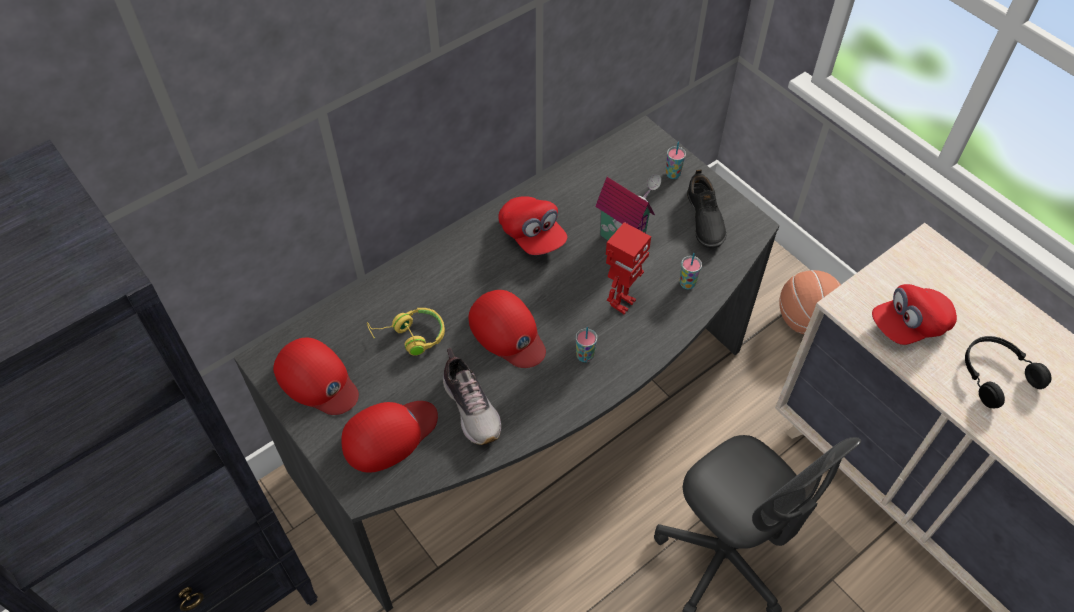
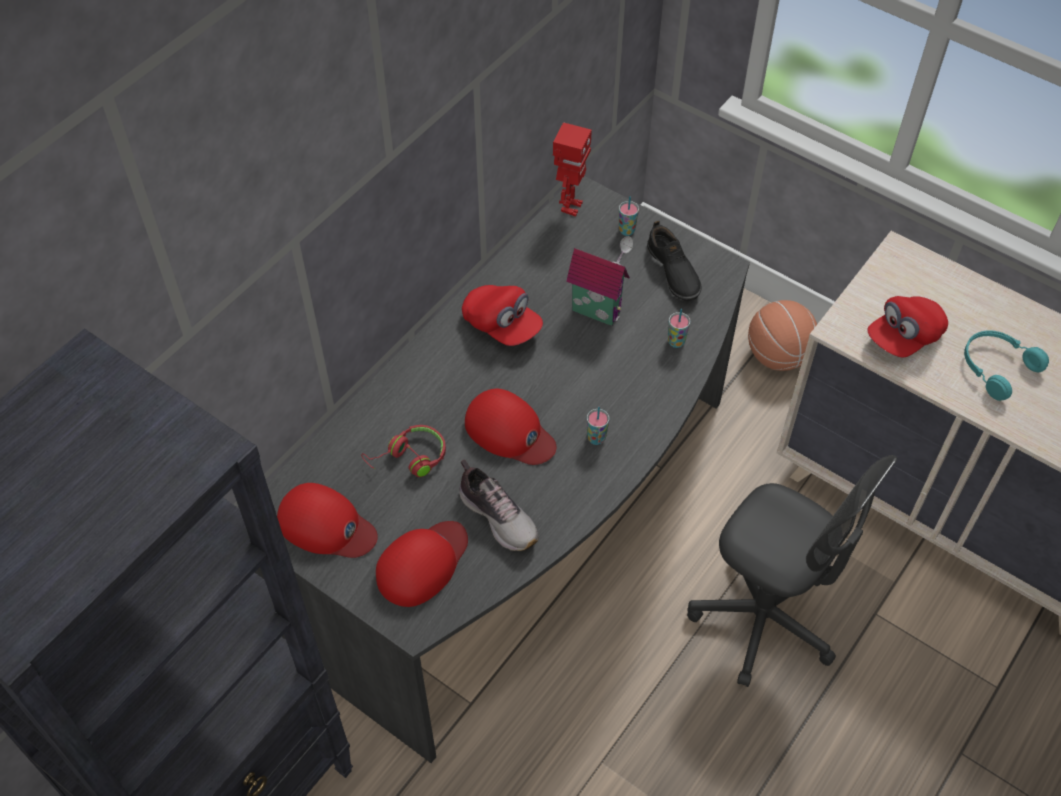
camera: 15 degrees left, 0 degrees up
yellow headphones [367,308,445,356] -> red headphones [361,425,446,477]
toy robot [606,222,651,315] -> toy robot moved to [553,122,592,217]
black headphones [965,336,1051,408] -> turquoise headphones [964,330,1049,401]

